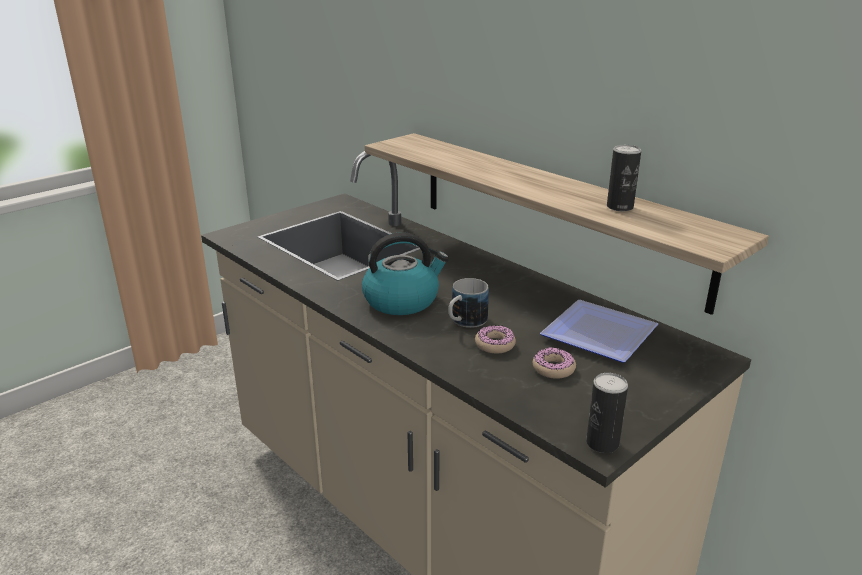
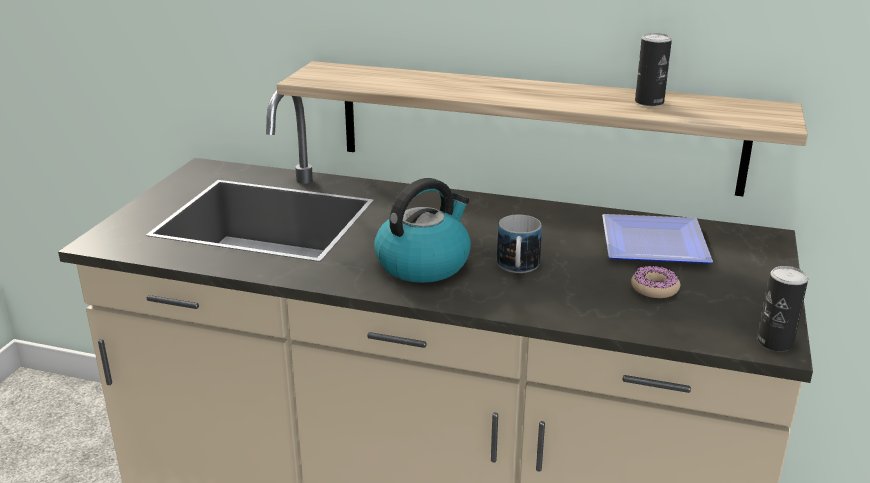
camera: 30 degrees left, 0 degrees up
donut [475,325,516,354] -> none

